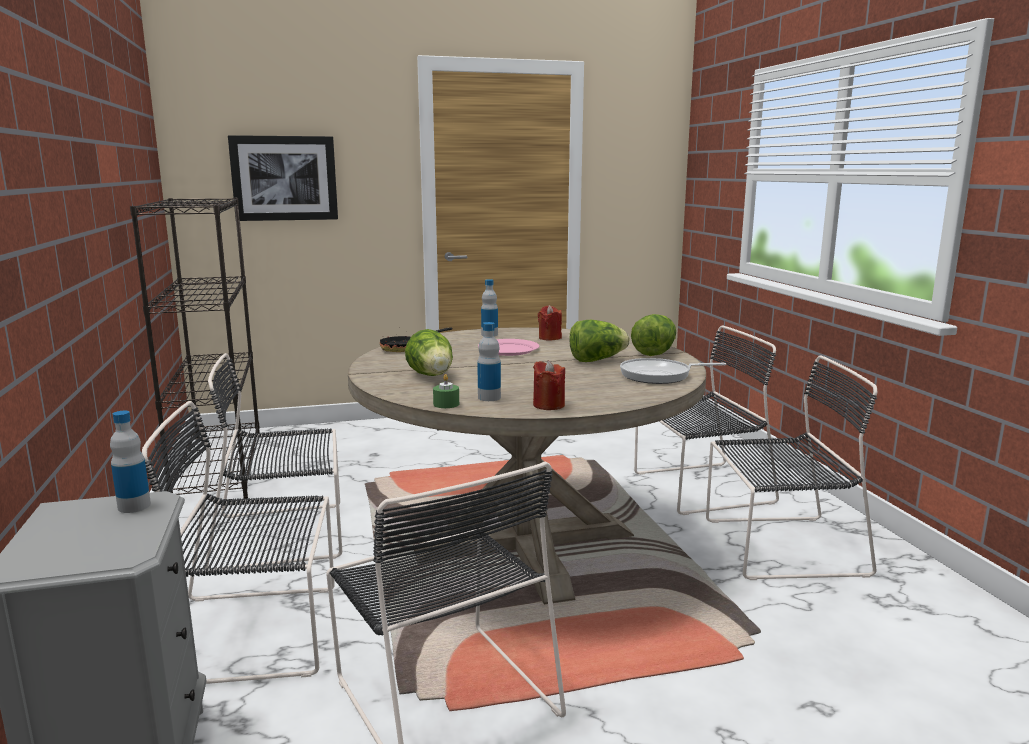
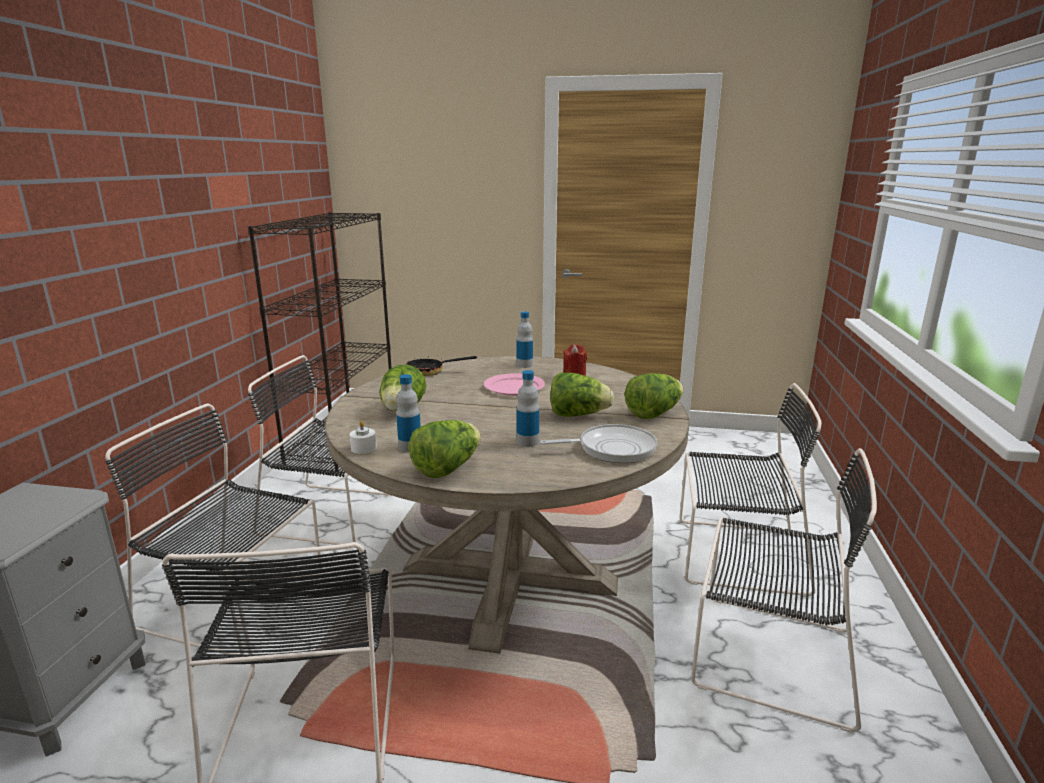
camera: 25 degrees right, 5 degrees up
bottle [110,411,151,513] -> bottle moved to [517,370,539,447]
picture [228,135,338,221] -> none
green candle [433,374,459,408] -> white candle [350,420,377,454]
red candle [533,360,565,410] -> lettuce [409,420,481,478]
frying pan [620,358,726,384] -> frying pan turned 150 degrees clockwise [540,424,658,463]

